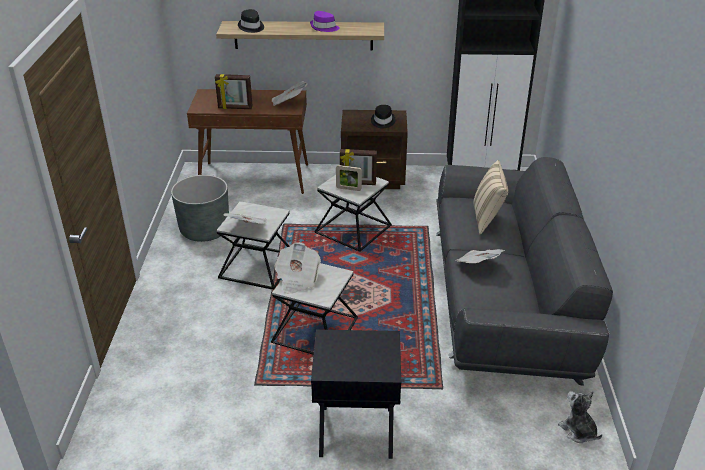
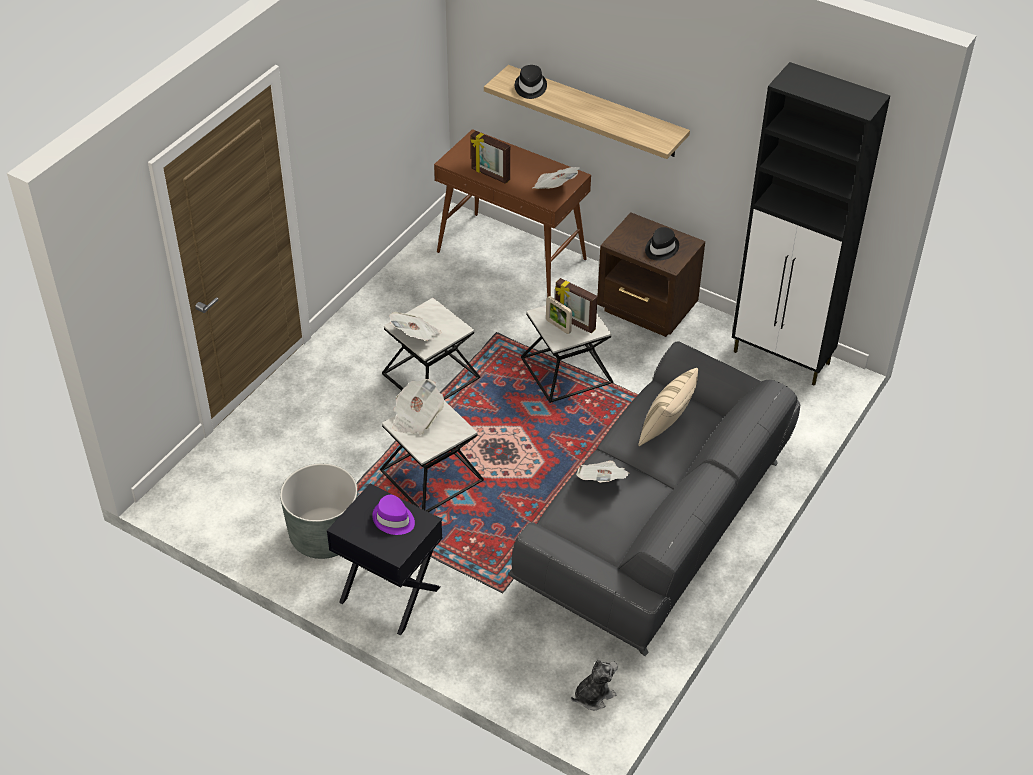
camera: 30 degrees right, 10 degrees up
grey planter [171,175,229,242] -> grey planter moved to [280,463,358,559]
purple hat [310,11,340,32] -> purple hat moved to [372,495,415,535]
plush toy [558,391,602,443] -> plush toy turned 60 degrees clockwise [571,659,618,710]

